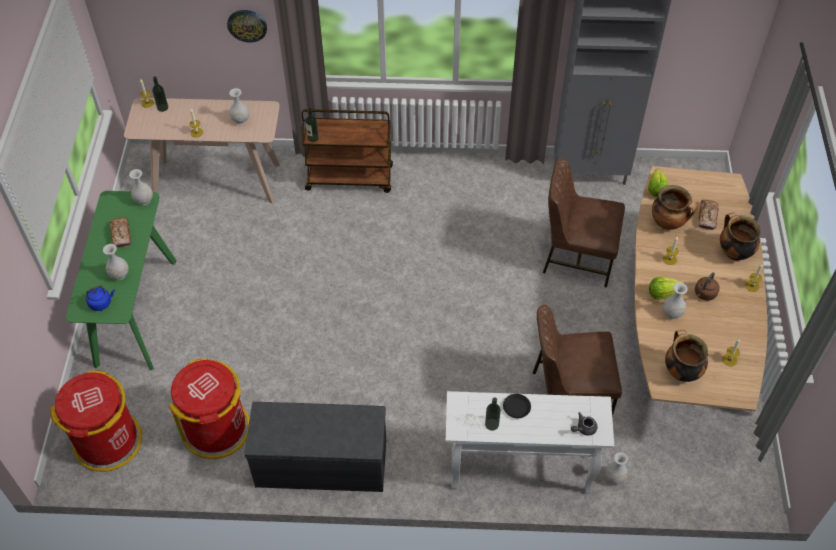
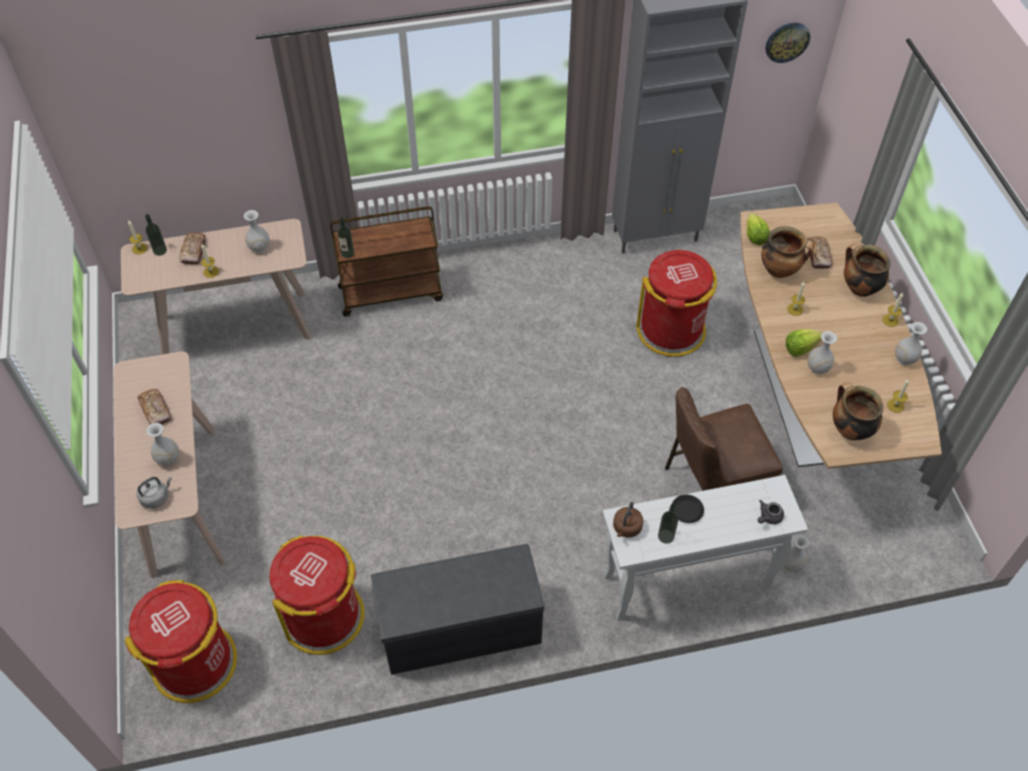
camera: 15 degrees left, 0 degrees up
green console table [66,191,177,370] -> beige console table [113,351,225,579]
blue kettle [86,286,115,311] -> grey kettle [137,477,172,509]
white vase [129,169,153,205] -> white vase moved to [895,322,927,365]
wall clock [227,10,267,43] -> wall clock moved to [765,23,810,63]
brown chair [543,158,625,287] -> red trash can [636,250,717,357]
brown kettle [695,272,720,301] -> brown kettle moved to [613,502,643,538]
none -> bread [180,233,205,265]

